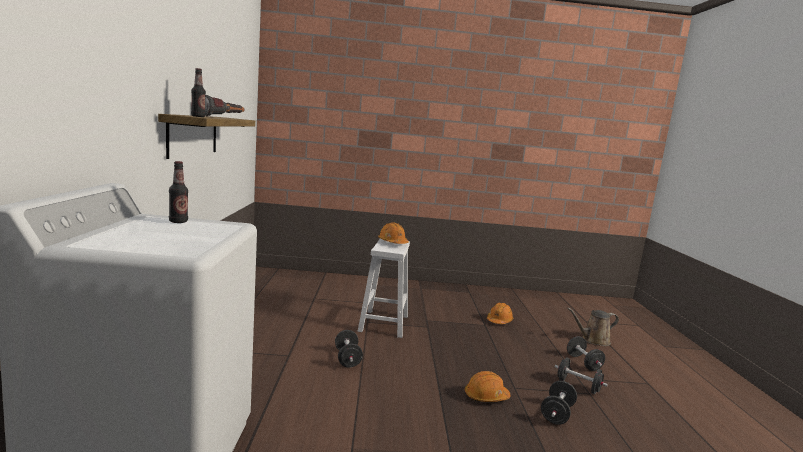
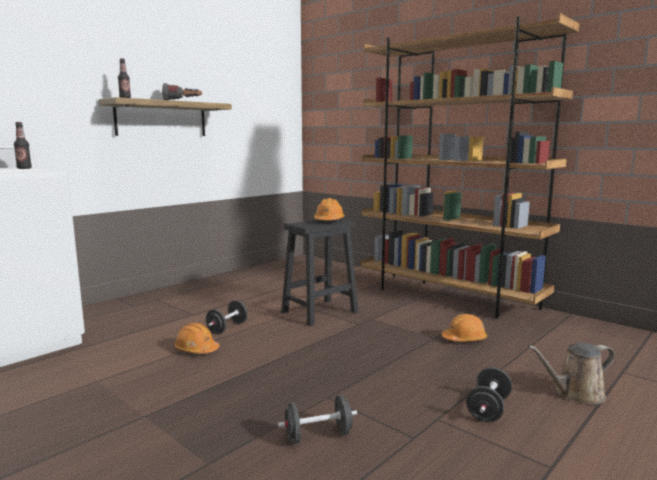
camera: 45 degrees right, 0 degrees up
white stool [358,239,410,338] -> black stool [281,219,359,326]
orange hard hat [465,371,511,402] -> orange hard hat moved to [174,323,220,354]
black dumbbell [555,357,608,394] -> none
brown watering can [567,308,619,346] -> brown watering can turned 45 degrees counterclockwise [528,342,615,404]
none -> brown bookcase [361,13,580,319]

